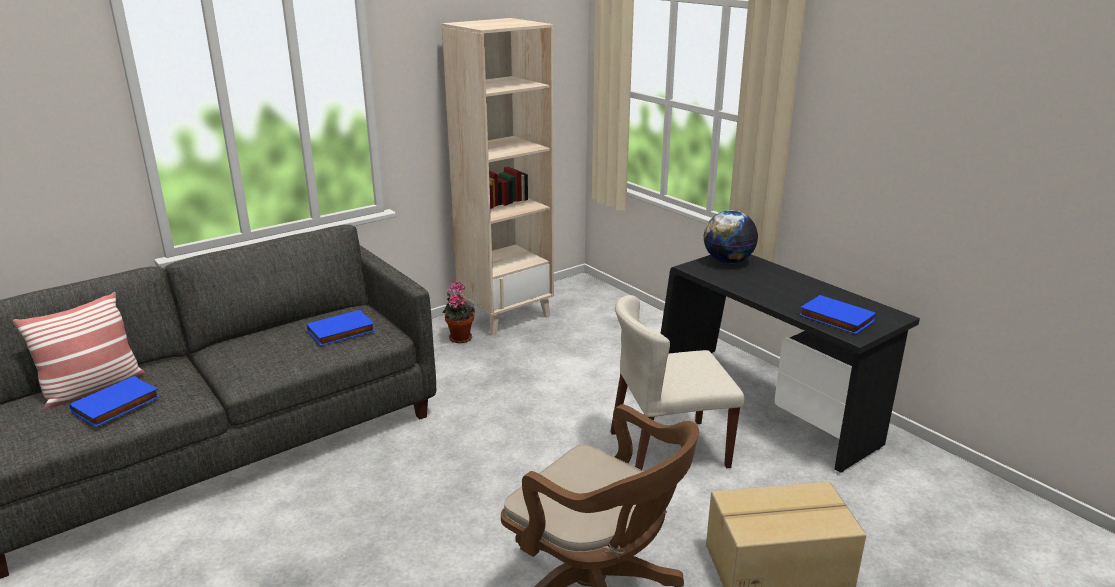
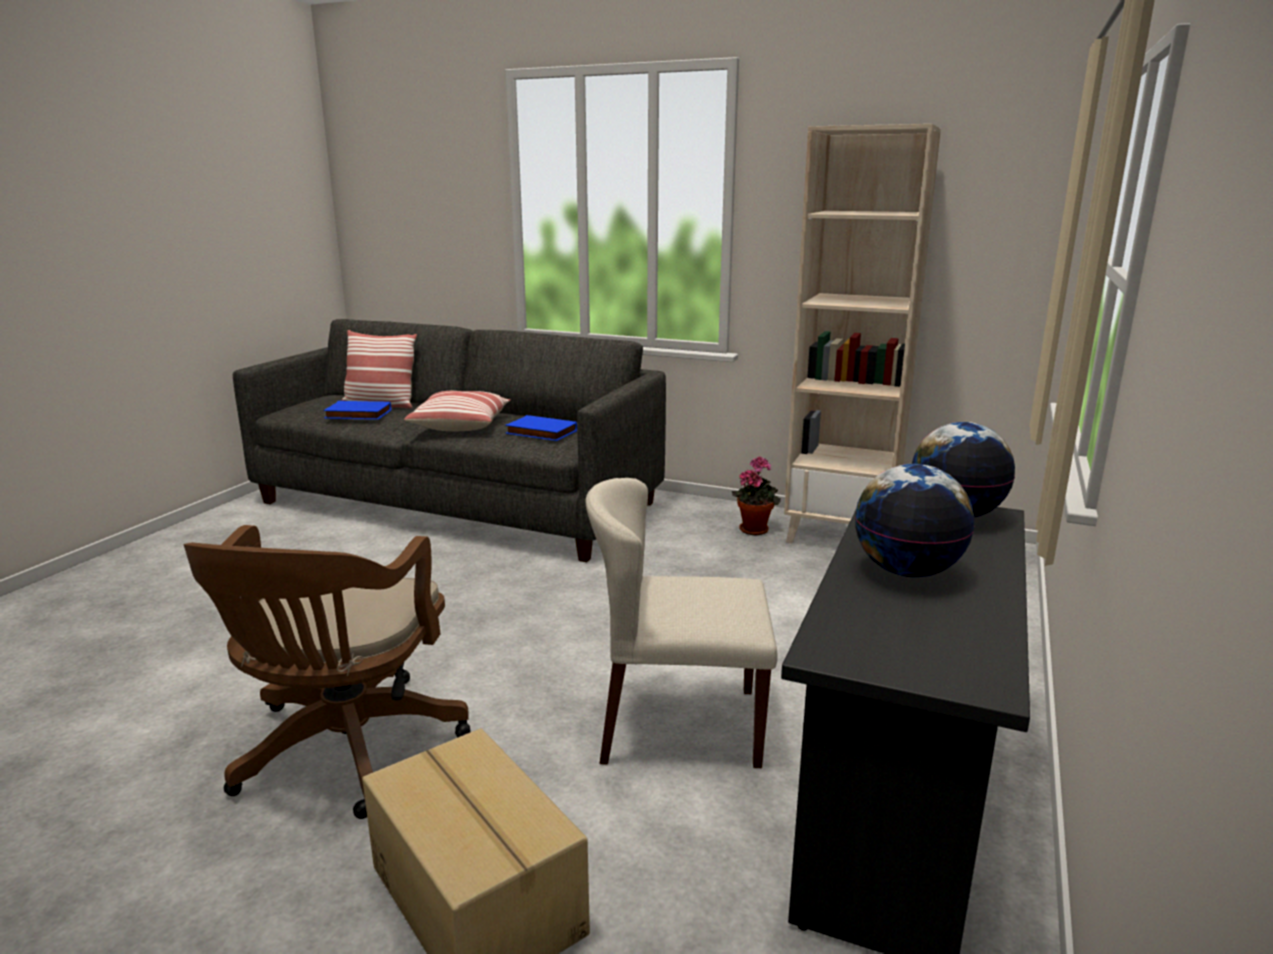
camera: 60 degrees right, 5 degrees down
beige chair [610,295,744,470] -> beige chair turned 45 degrees counterclockwise [586,478,778,768]
blue book [799,295,876,334] -> none
none -> pillow [404,391,511,431]
none -> globe [855,464,975,577]

